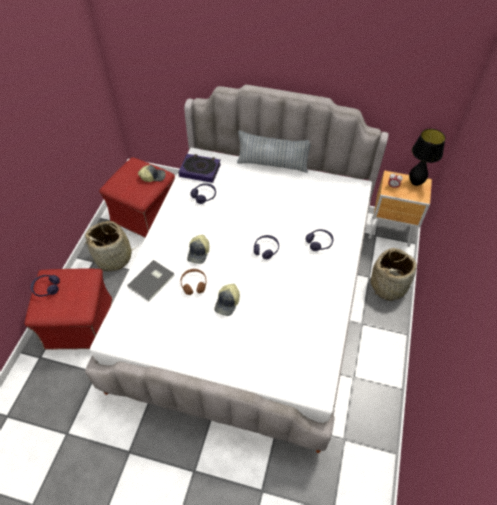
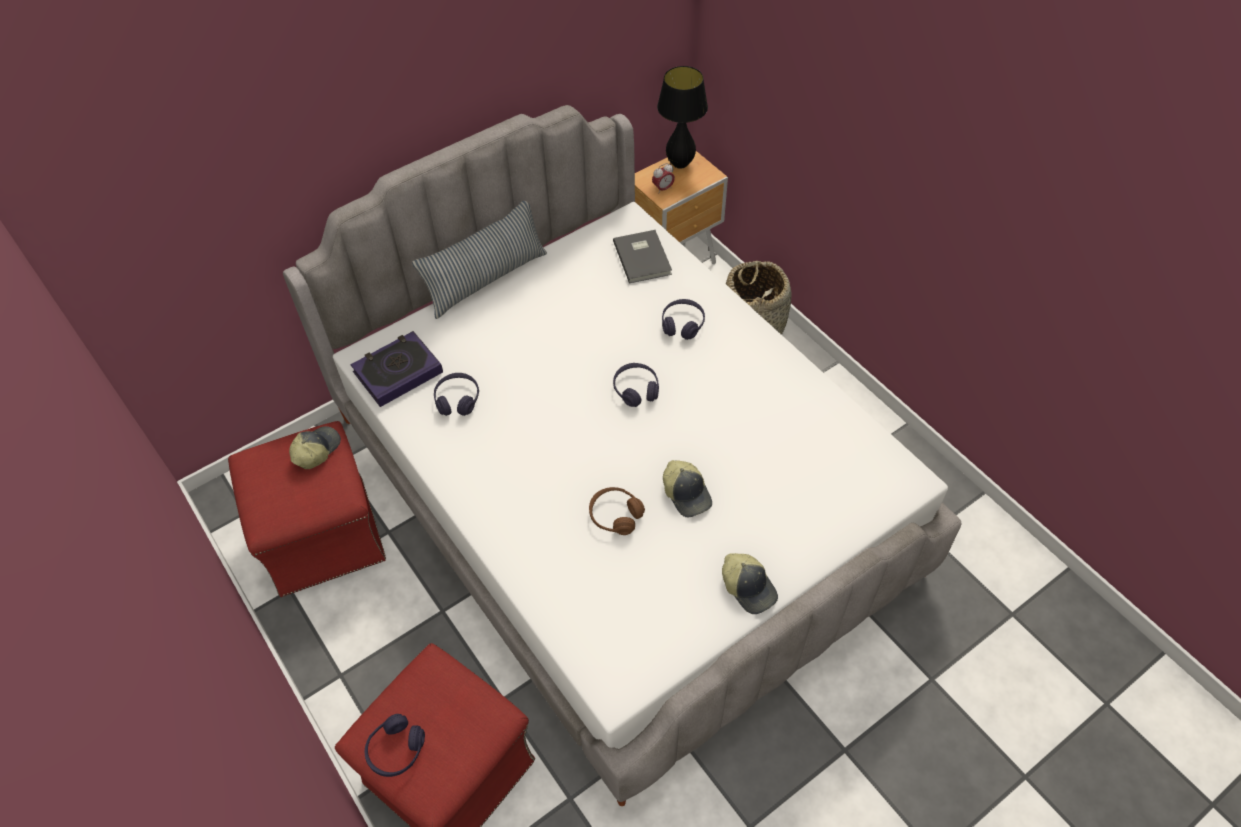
camera: 50 degrees left, 0 degrees up
basket [85,221,139,271] -> none
grey book [127,260,175,301] -> grey book moved to [613,230,672,284]
cap [187,235,209,264] -> cap moved to [722,553,778,614]

